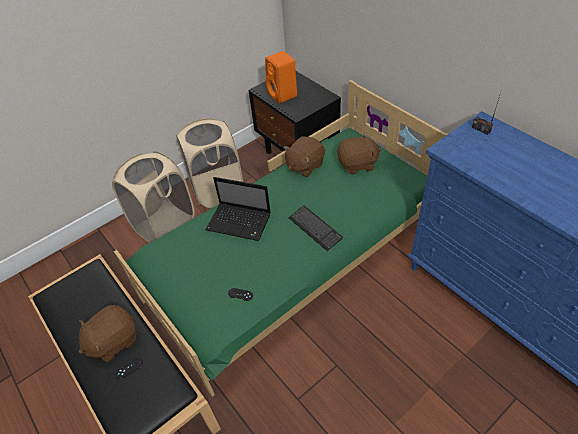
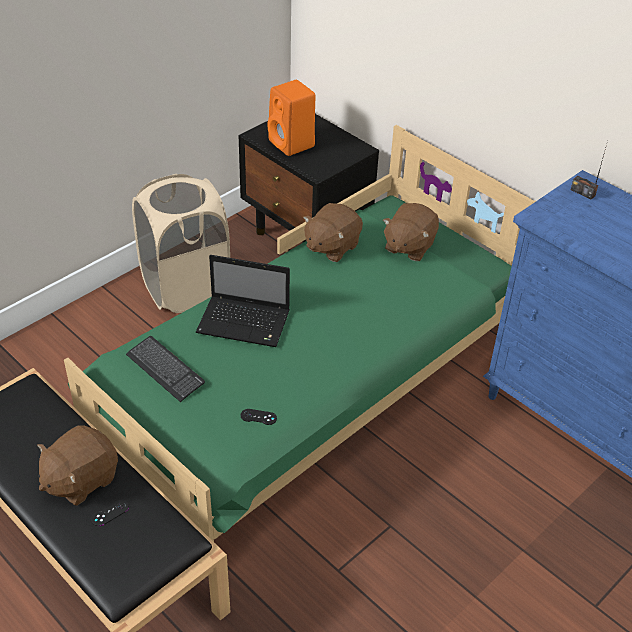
camera: 10 degrees left, 5 degrees down
beige laundry basket [112,151,195,243] -> none
keyboard [289,206,343,251] -> keyboard moved to [126,336,205,402]
brown plush toy [337,133,381,175] -> brown plush toy turned 135 degrees clockwise [383,203,439,261]

